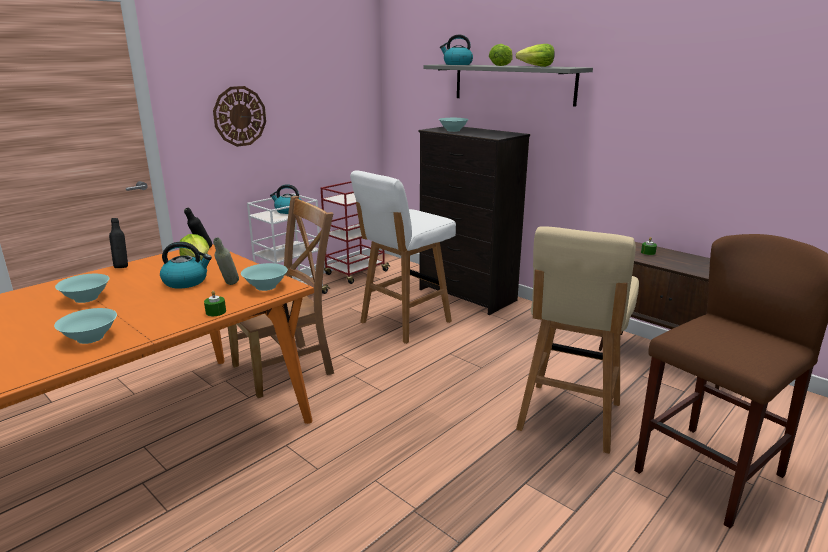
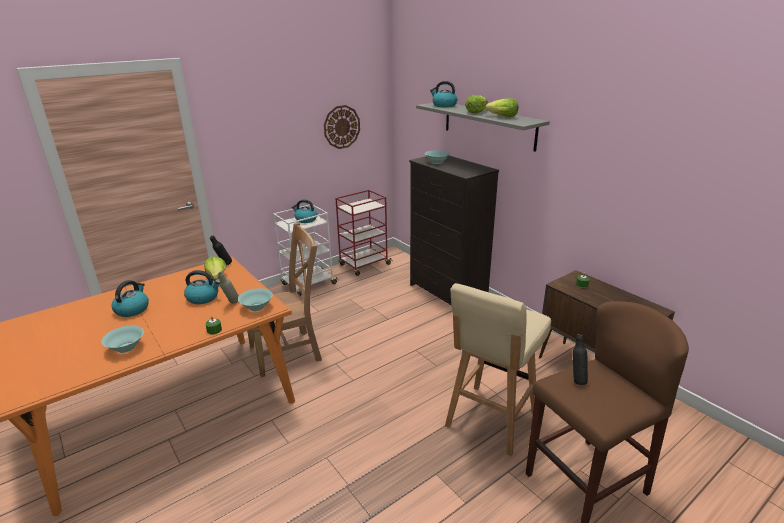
camera: 10 degrees right, 5 degrees up
turquoise bowl [55,274,109,303] -> kettle [111,280,149,317]
black bottle [109,218,128,268] -> black bottle moved to [573,334,588,385]
wall clock [213,86,266,147] -> wall clock moved to [324,105,360,149]
white stool [350,170,456,344] -> none

